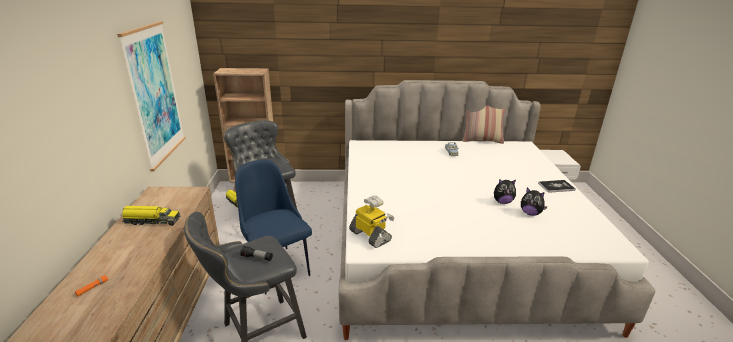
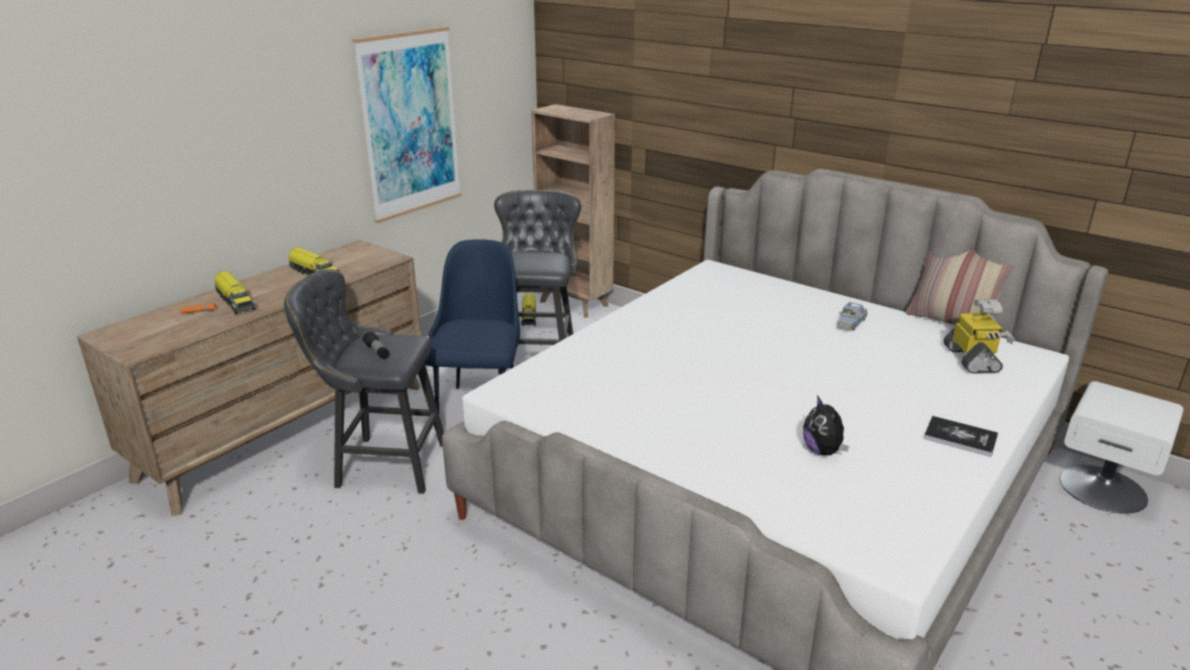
camera: 40 degrees right, 0 degrees up
toy robot [349,195,394,248] -> toy robot moved to [944,299,1015,374]
plush toy [494,179,516,204] -> none
none -> toy truck [214,271,256,314]

